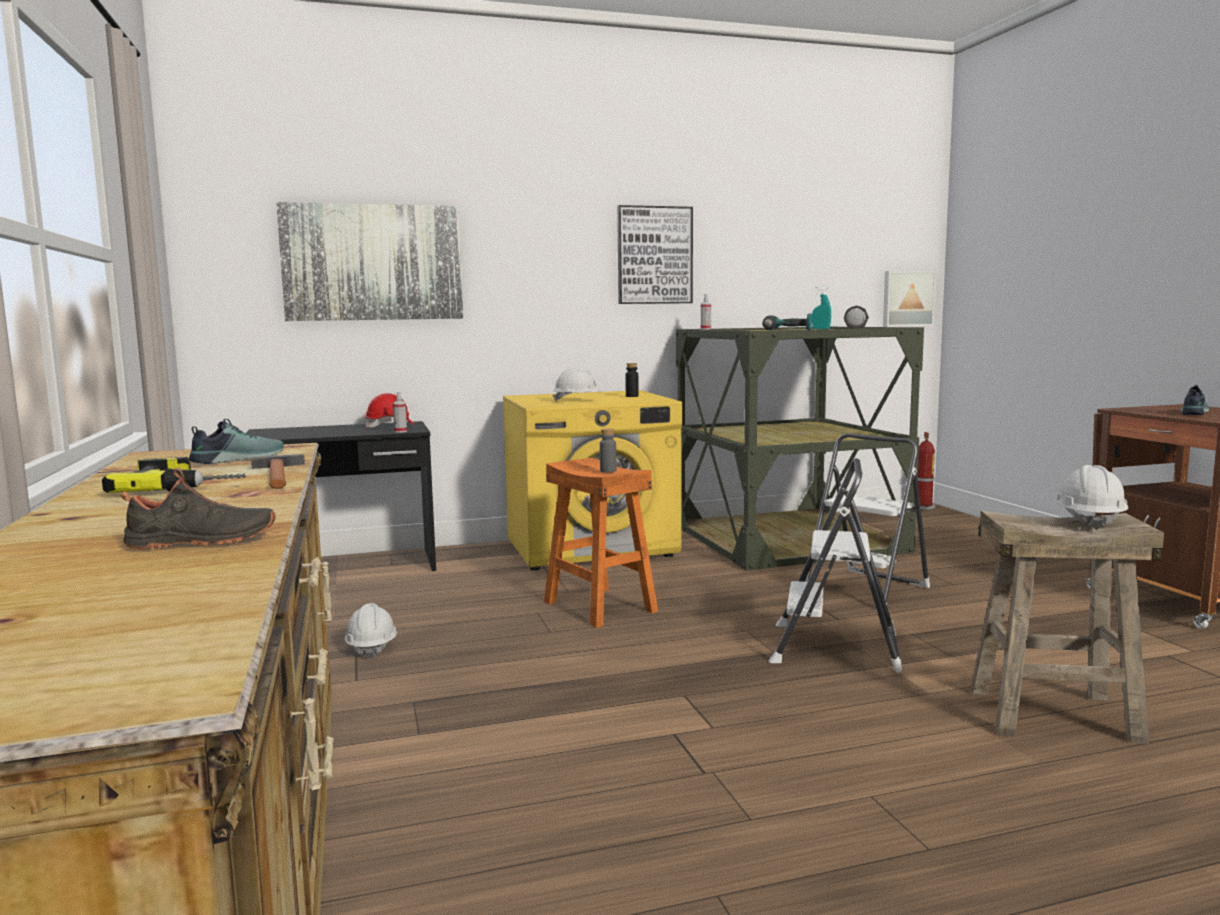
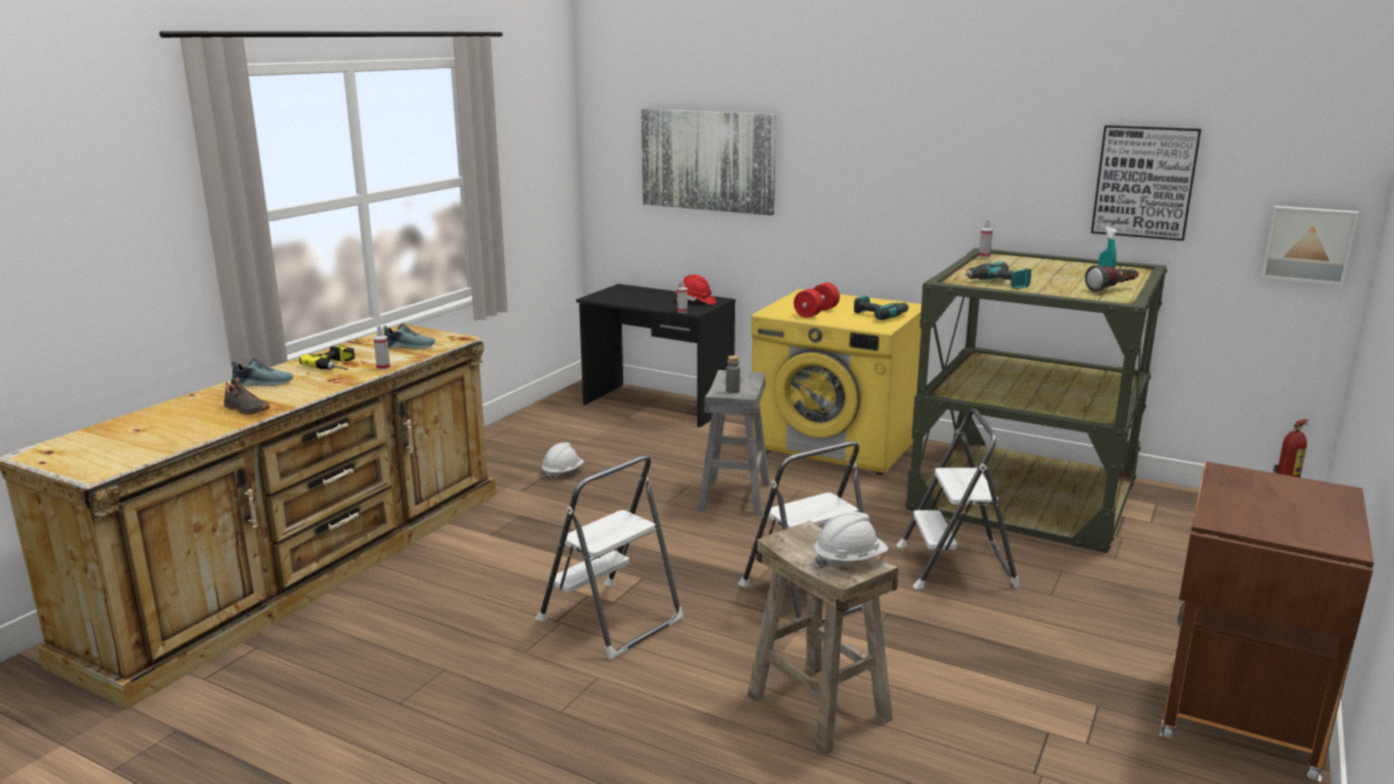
camera: 45 degrees right, 10 degrees up
hammer [251,454,305,489] -> spray bottle [373,325,390,370]
orange stool [544,457,658,628] -> grey stool [698,370,770,516]
white hard hat [553,367,602,402] -> red dumbbell [794,282,840,318]
picture [617,205,693,304] -> picture moved to [1091,125,1201,241]
black bottle [625,363,639,397] -> power drill [854,296,909,320]
shoe [1181,385,1209,415] -> shoe moved to [231,357,293,387]
none -> white step ladder [535,455,683,660]

